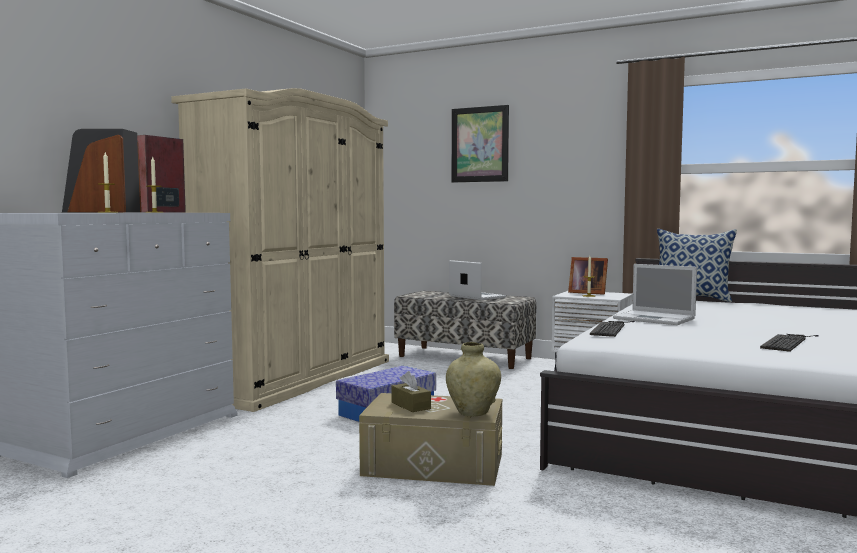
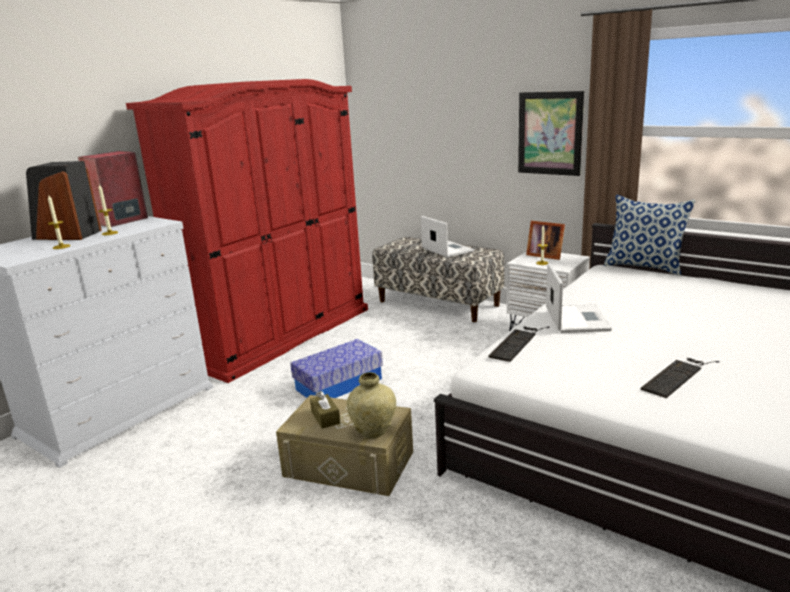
camera: 10 degrees right, 15 degrees up
beige wardrobe [171,88,389,412] -> red wardrobe [126,79,368,383]
picture [452,105,509,182] -> picture moved to [518,91,584,176]
laptop [613,264,697,325] -> laptop turned 135 degrees counterclockwise [546,263,612,333]

